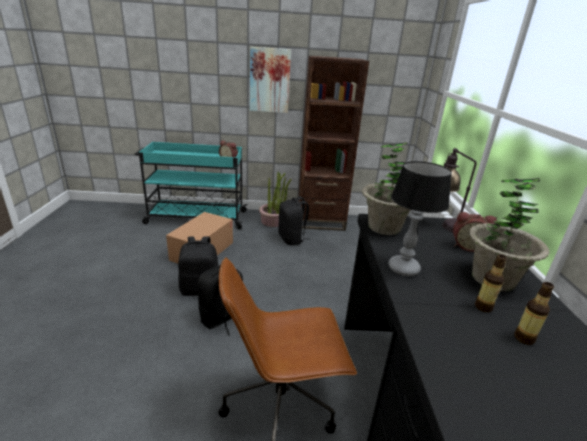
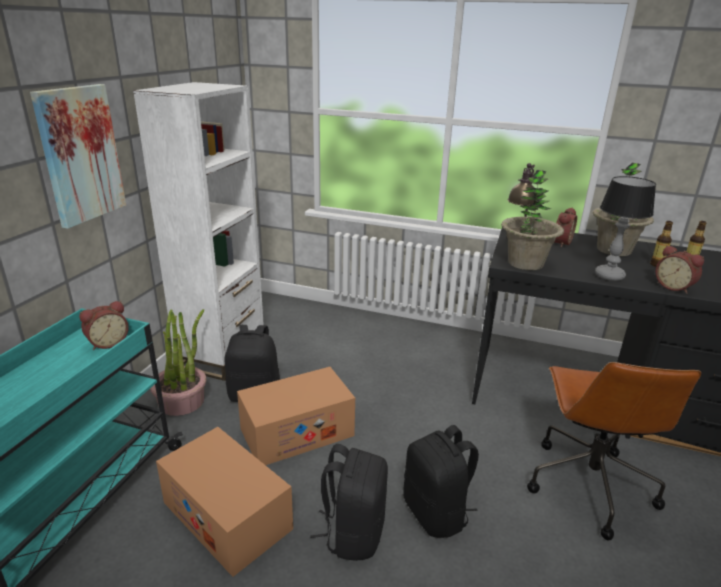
camera: 70 degrees left, 0 degrees up
brown bookcase [298,55,369,231] -> white bookcase [133,82,264,381]
none -> cardboard box [237,367,355,465]
none -> alarm clock [656,245,704,294]

